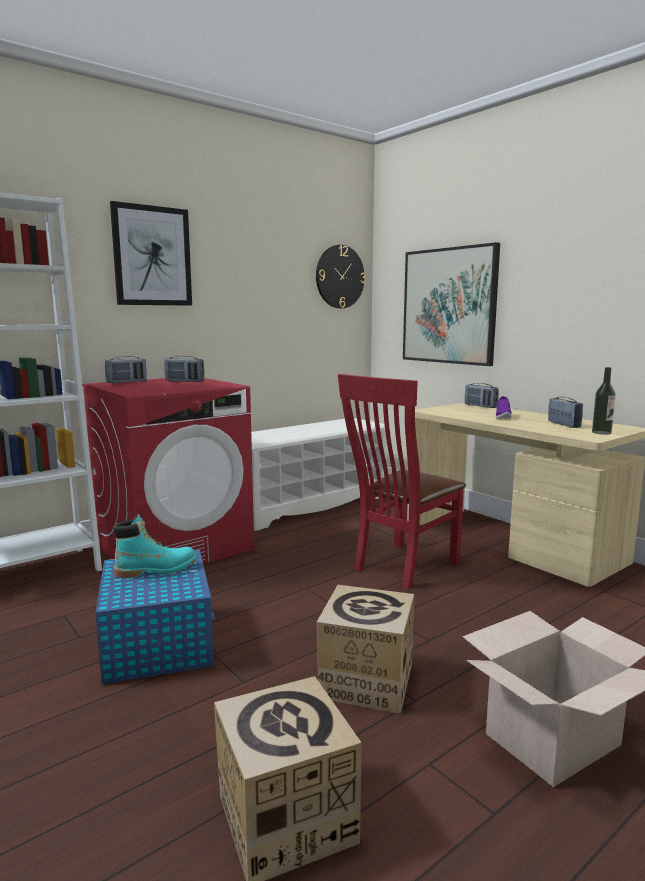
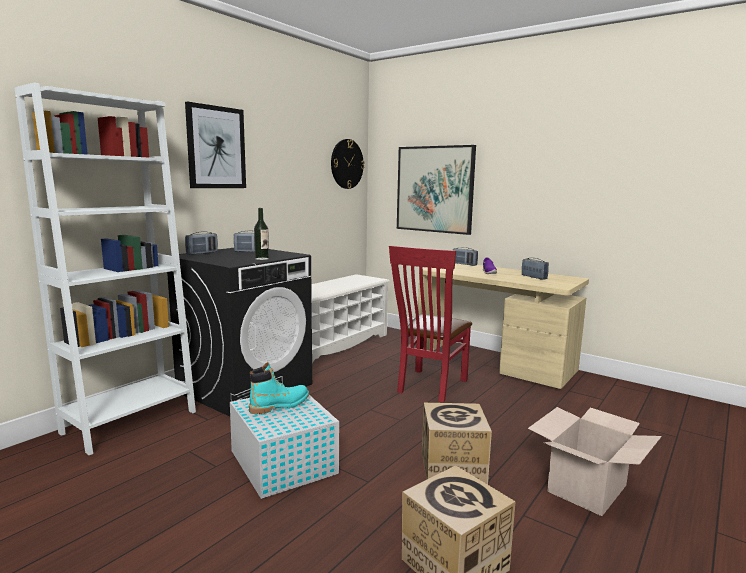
camera: 15 degrees left, 0 degrees up
red washing machine [82,378,254,564] -> black washing machine [167,248,312,416]
blue storage box [96,550,215,684] -> white storage box [230,395,339,499]
bottle [592,367,616,435] -> bottle moved to [254,208,269,260]

